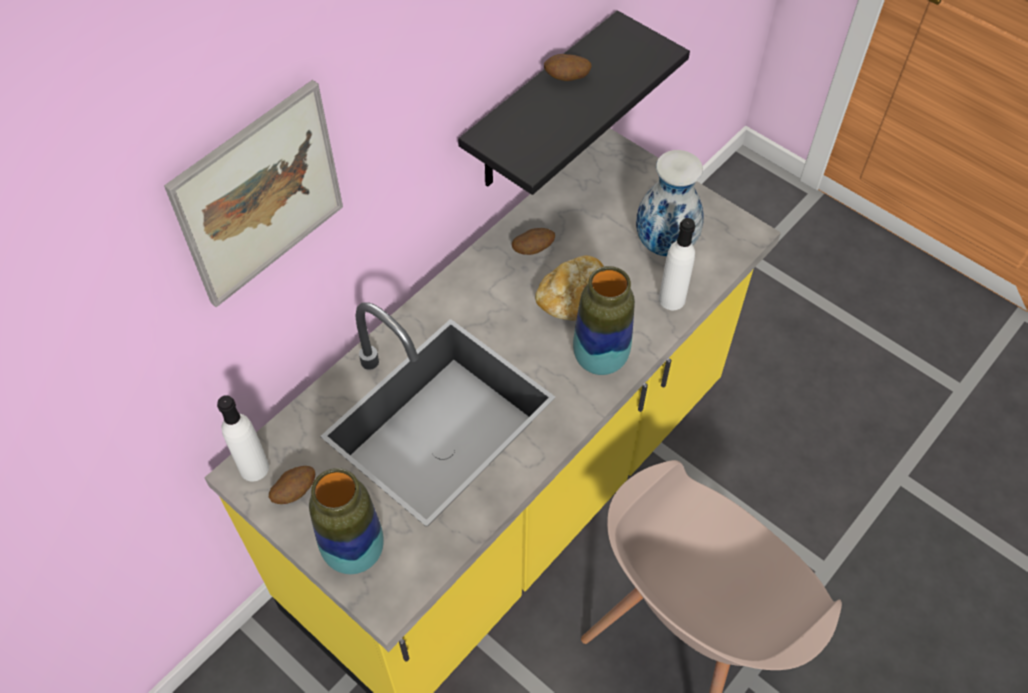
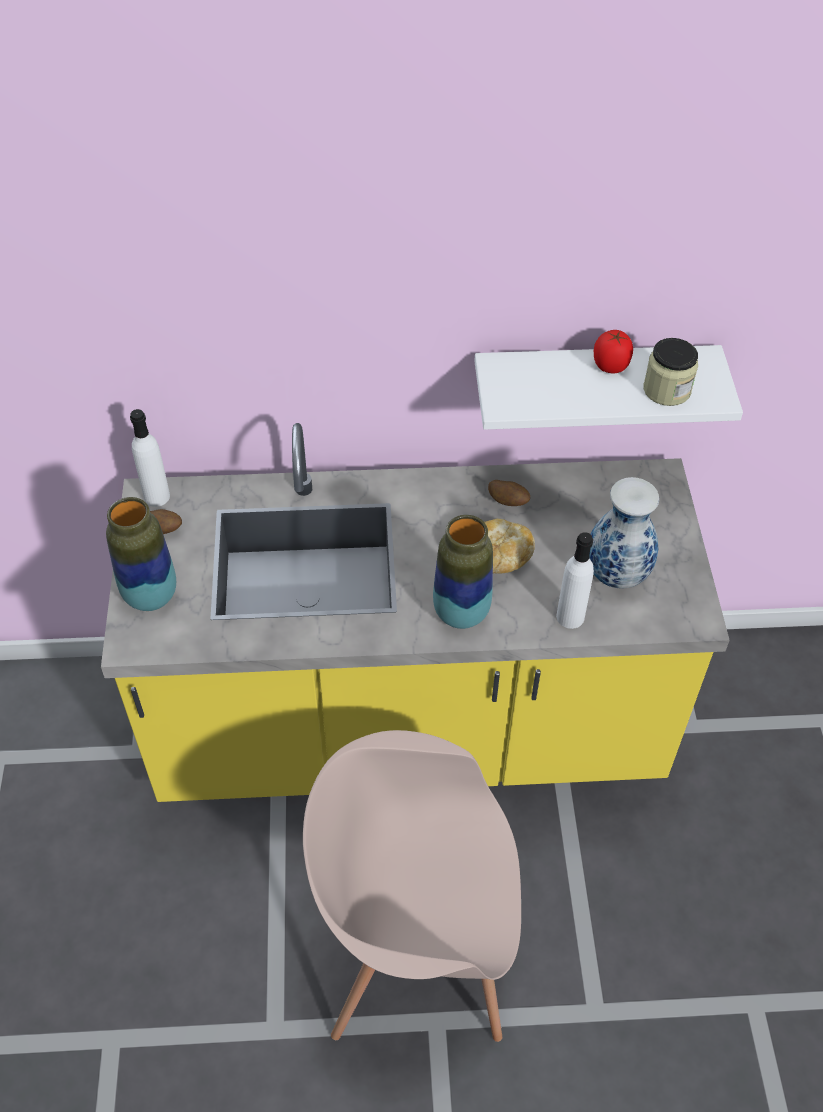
camera: 45 degrees right, 5 degrees down
picture [164,80,343,307] -> none
black shelf [458,10,690,195] -> white shelf [474,345,743,430]
potato [544,54,592,81] -> tomato [594,330,633,373]
none -> jar [643,338,698,406]

